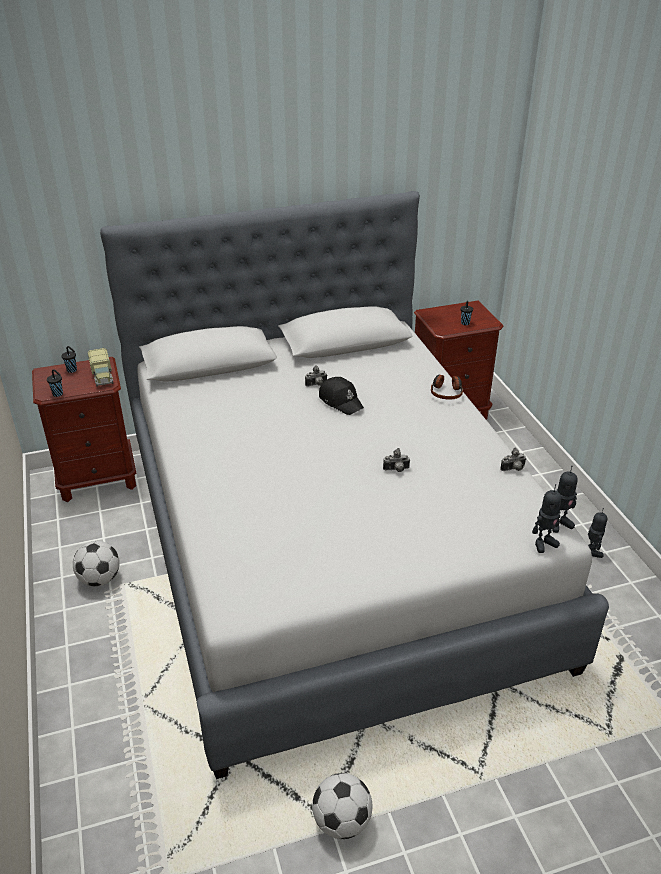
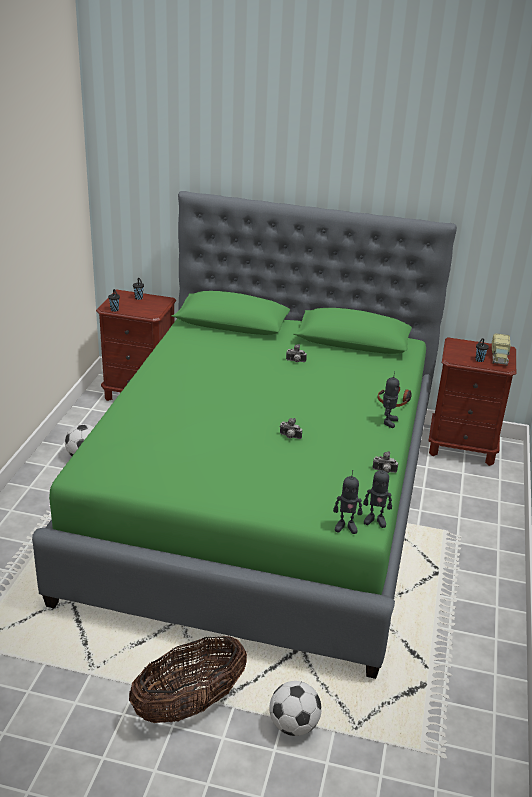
camera: 30 degrees right, 5 degrees down
toy truck [88,348,113,387] -> toy truck moved to [492,333,511,366]
grey bed [100,191,609,779] -> green bed [32,191,457,679]
football [312,773,372,839] -> football moved to [269,681,322,736]
black cap [319,377,364,415] -> none
toy robot [588,508,607,558] -> toy robot moved to [383,371,399,428]
none -> basket [129,635,247,723]

